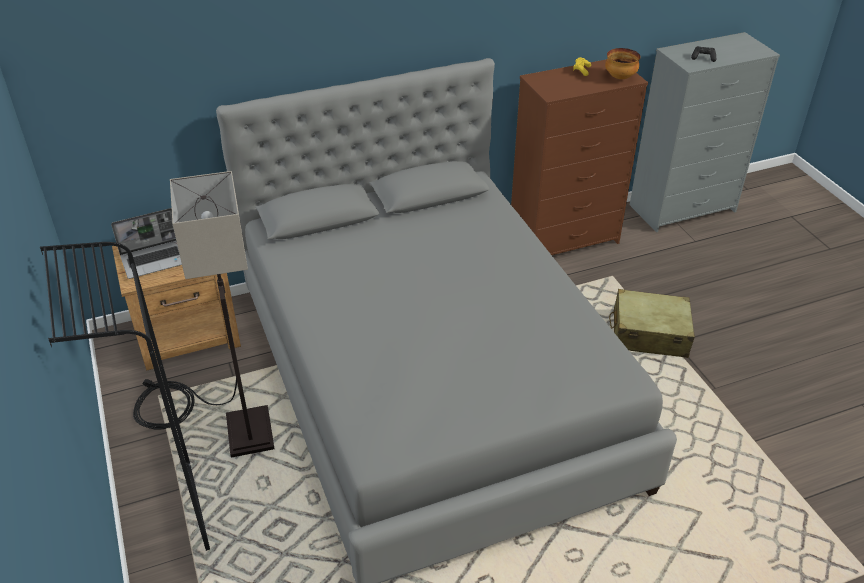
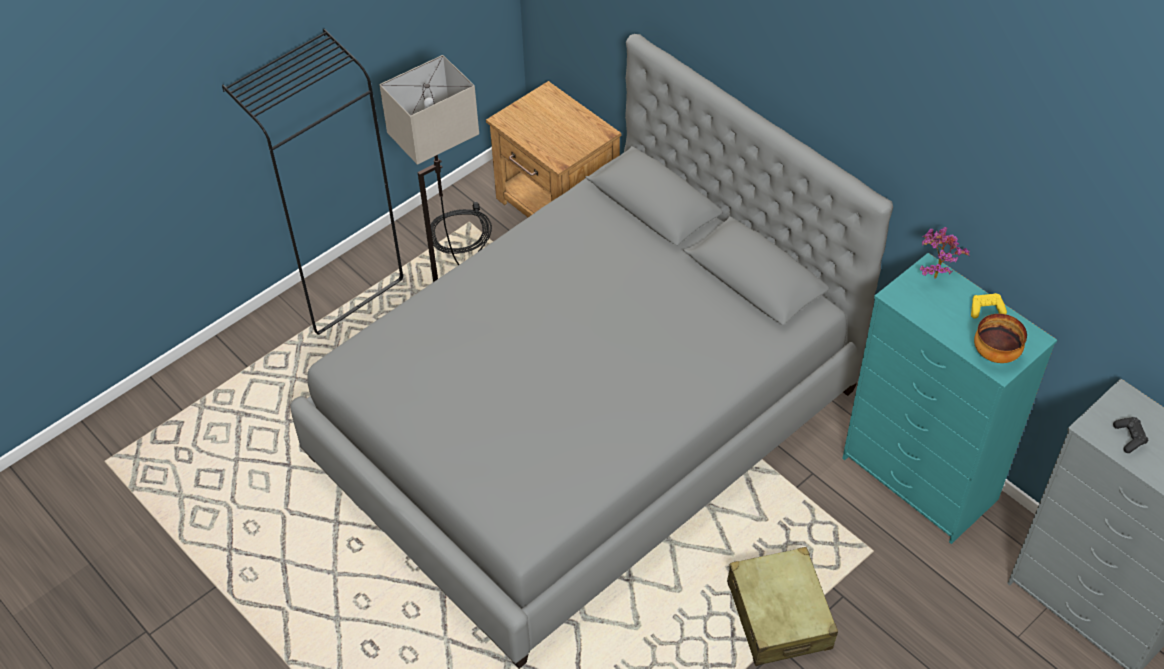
camera: 70 degrees right, 10 degrees up
laptop [111,208,182,279] -> none
brown dresser [511,59,648,255] -> turquoise dresser [842,253,1057,544]
none -> potted plant [920,227,970,278]

